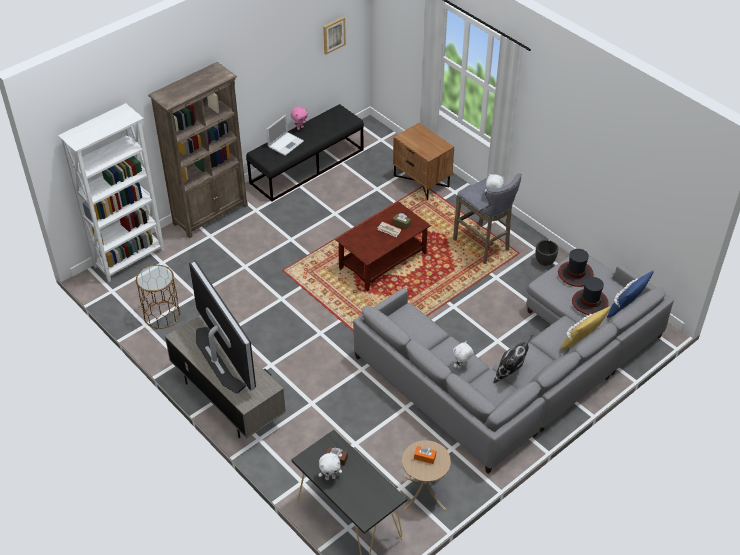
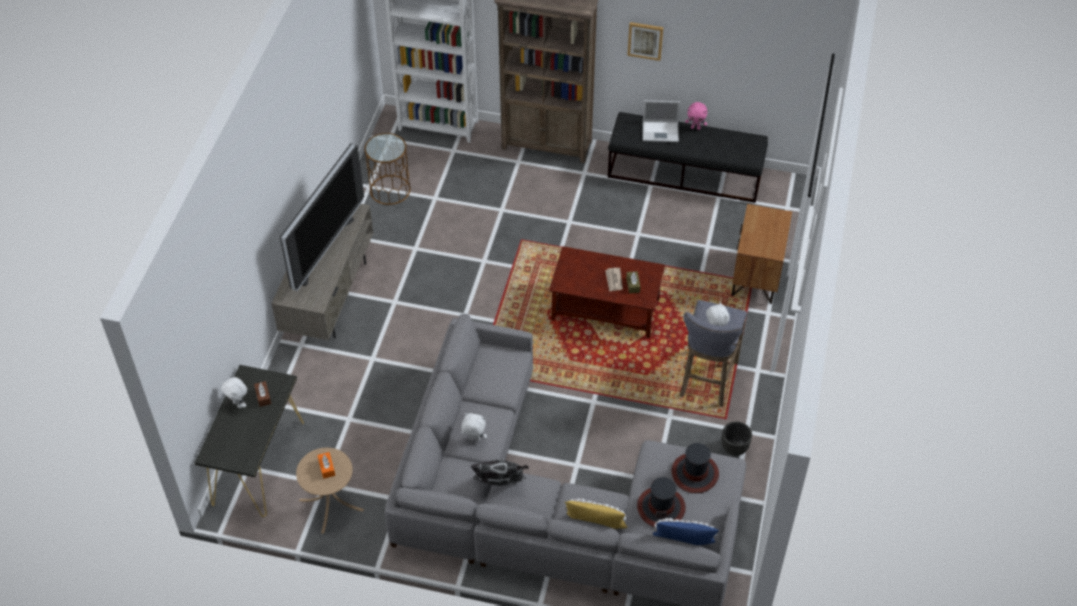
camera: 55 degrees right, 5 degrees up
picture [323,17,346,55] -> picture moved to [627,22,663,61]

